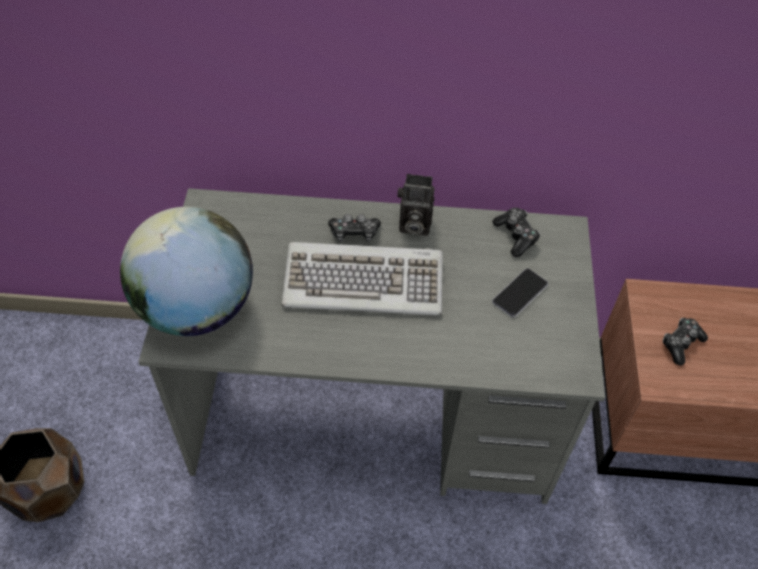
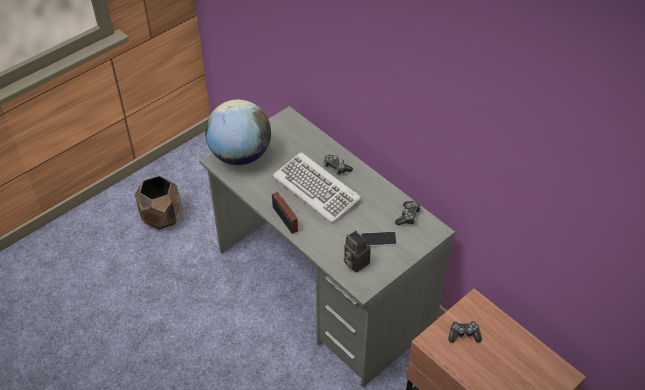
camera: 45 degrees right, 5 degrees down
camera [397,174,435,236] -> camera moved to [344,231,371,273]
none -> radio [272,192,298,234]

